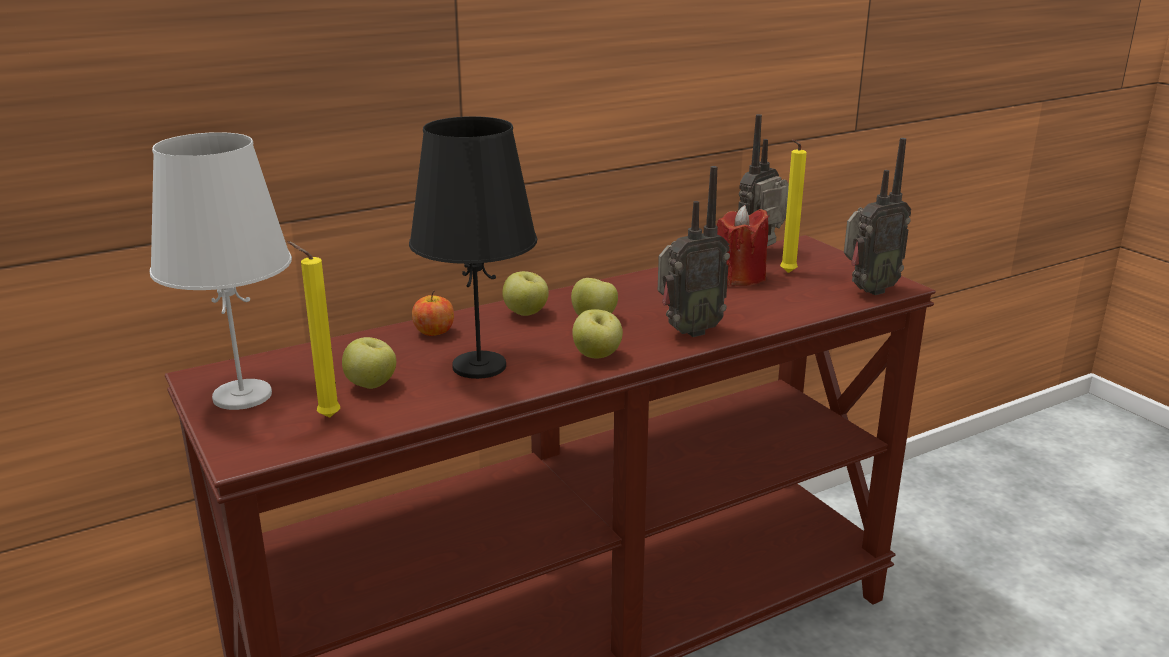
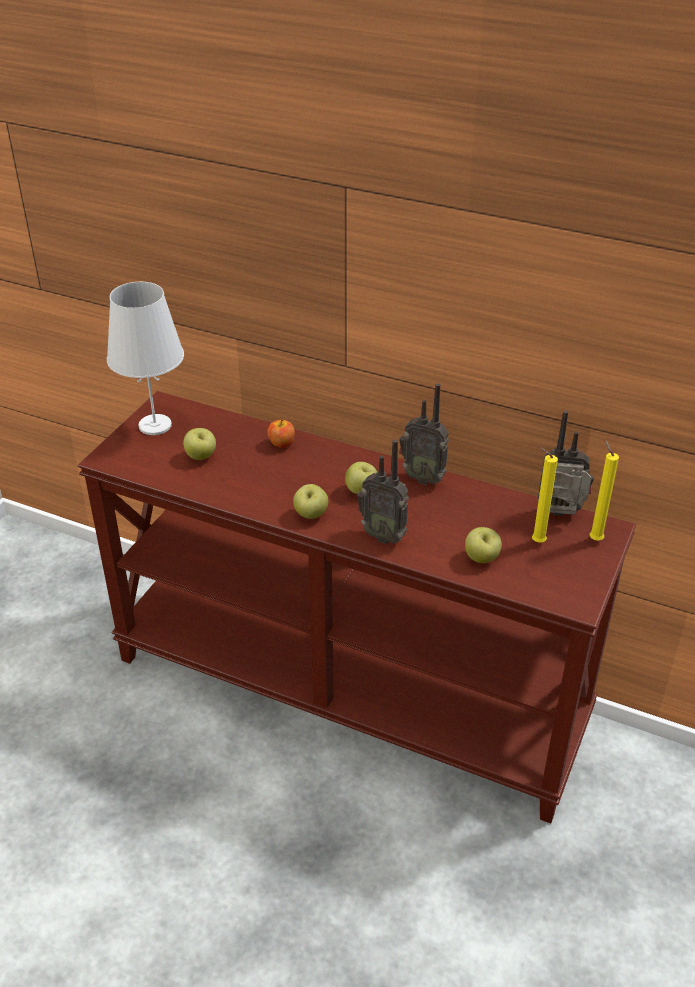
camera: 55 degrees right, 15 degrees up
yellow candle [288,241,340,418] -> yellow candle moved to [590,440,619,541]
black table lamp [409,116,537,379] -> none
apple [503,271,549,316] -> apple moved to [465,527,502,563]
red candle [716,205,769,286] -> none
radio [844,138,912,295] -> radio moved to [399,383,449,485]

